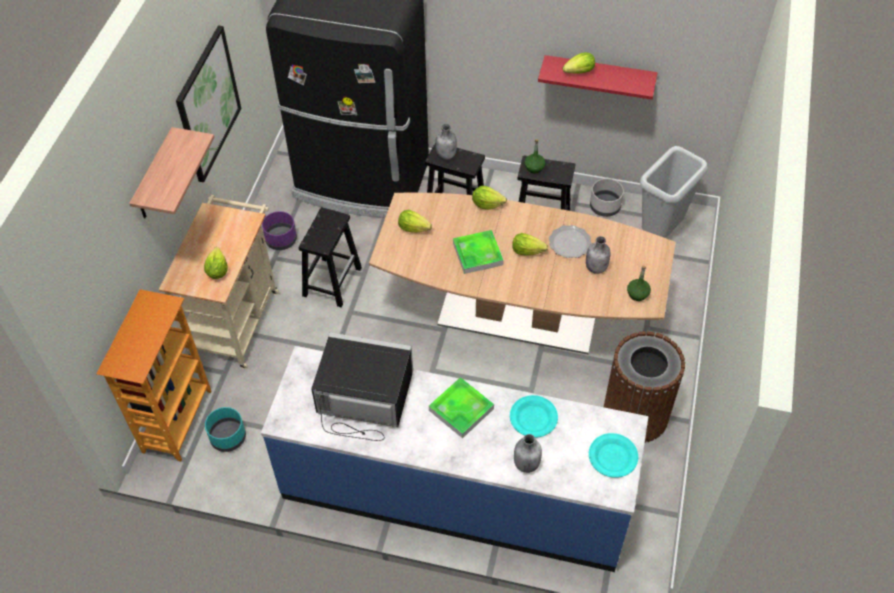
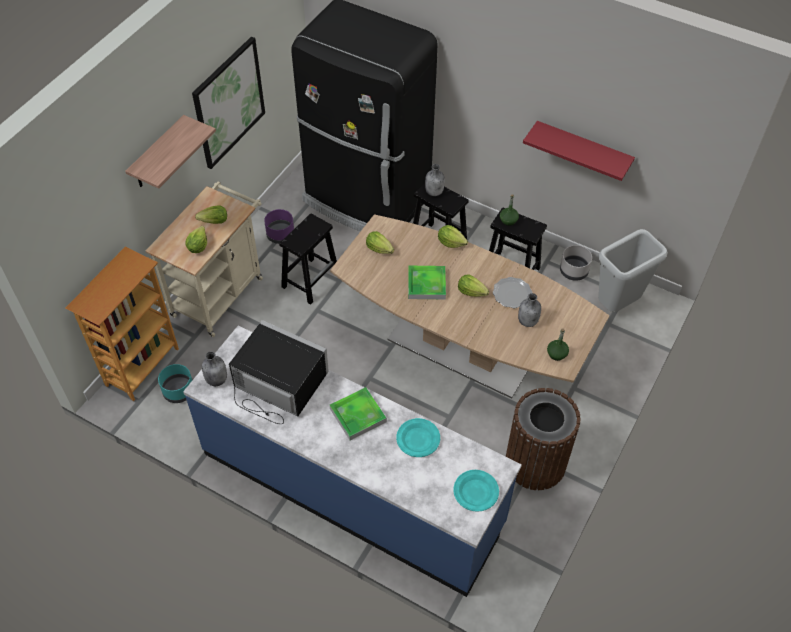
camera: 15 degrees right, 0 degrees up
grey bottle [514,434,542,473] -> grey bottle moved to [202,351,227,386]
lettuce [563,52,595,74] -> lettuce moved to [195,206,227,224]

